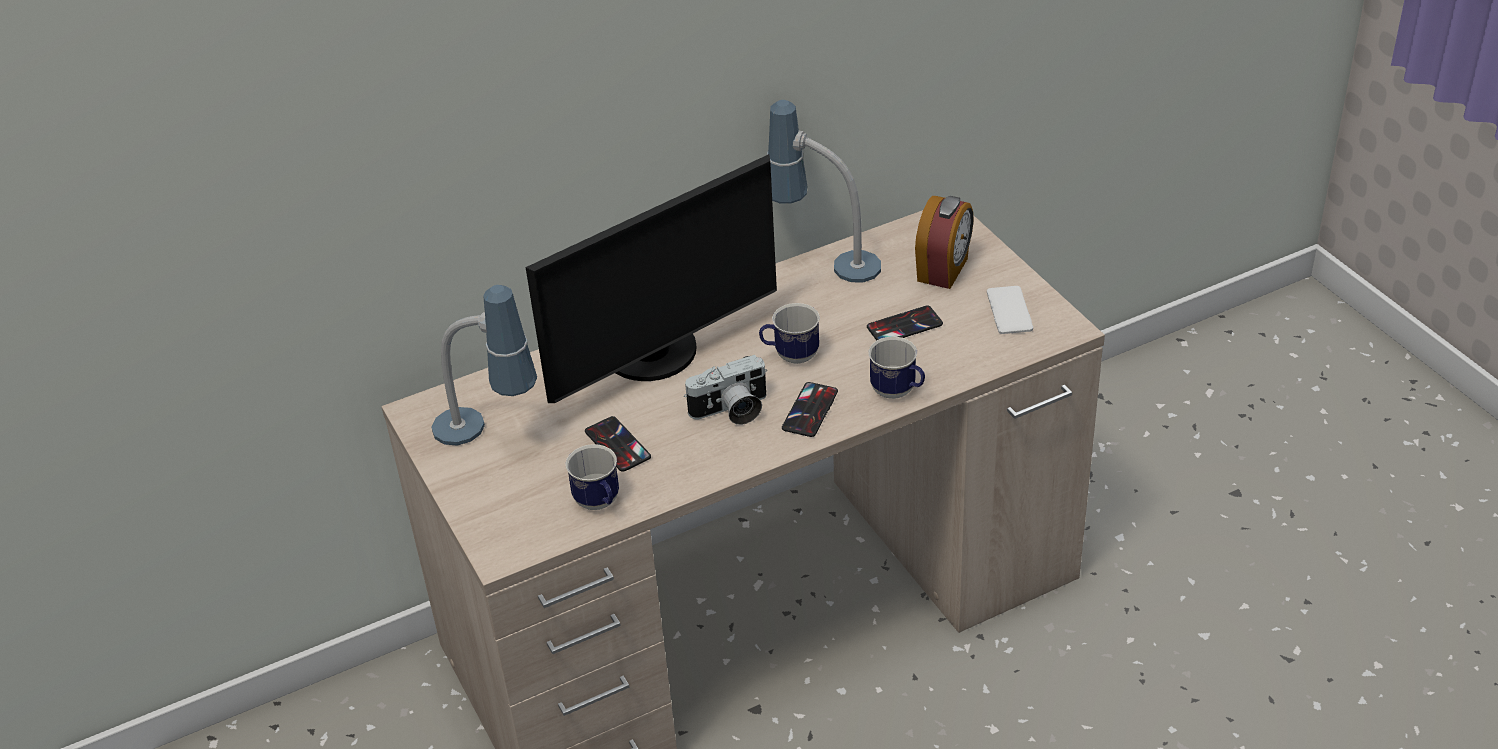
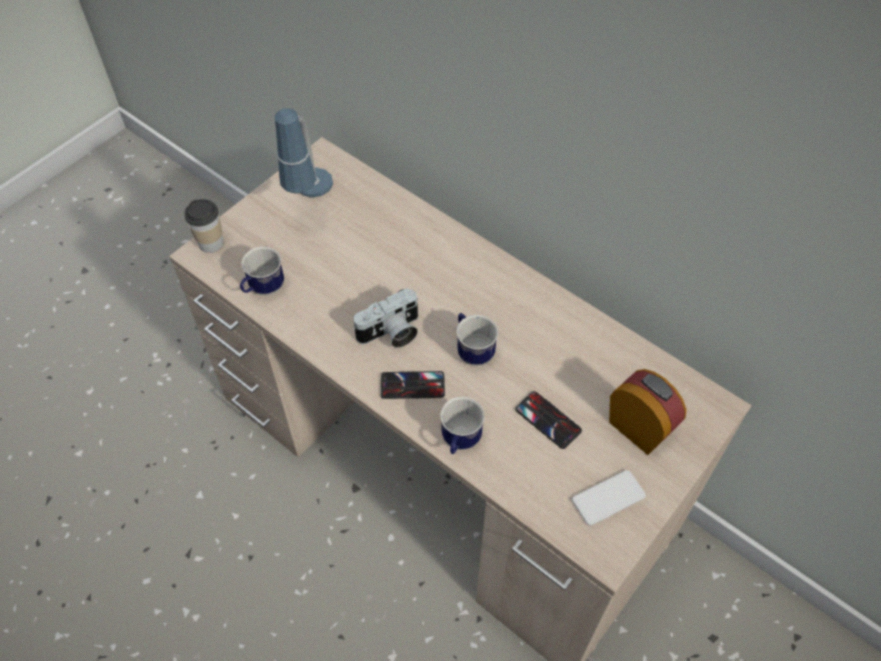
camera: 65 degrees right, 15 degrees up
monitor [525,154,777,403] -> none
phone [585,416,651,472] -> none
camera [684,355,767,425] -> camera turned 75 degrees counterclockwise [353,288,419,348]
table lamp [767,100,881,282] -> none
alarm clock [915,196,974,289] -> alarm clock turned 135 degrees counterclockwise [609,369,686,455]
none -> cup [184,199,224,253]

